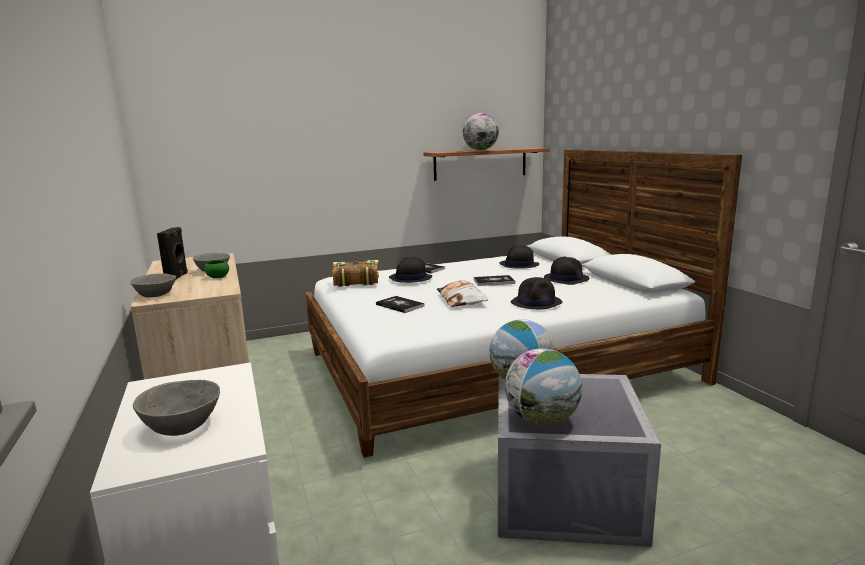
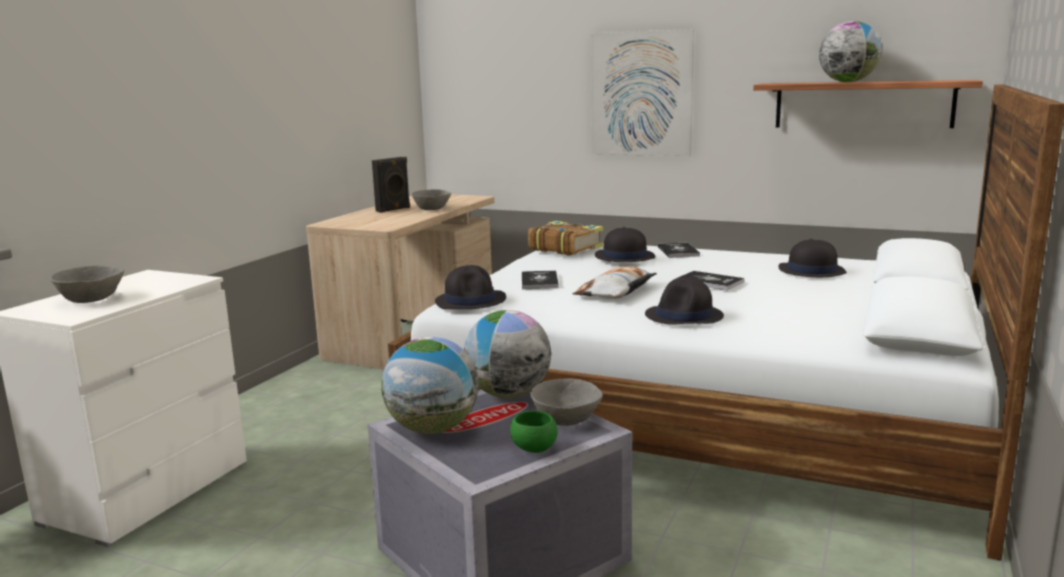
camera: 45 degrees right, 0 degrees up
grey bowl [130,274,176,298] -> grey bowl moved to [531,378,603,426]
green bowl [204,260,229,278] -> green bowl moved to [510,411,558,453]
black hat [544,257,589,285] -> black hat moved to [435,265,506,309]
none -> picture [591,29,694,156]

